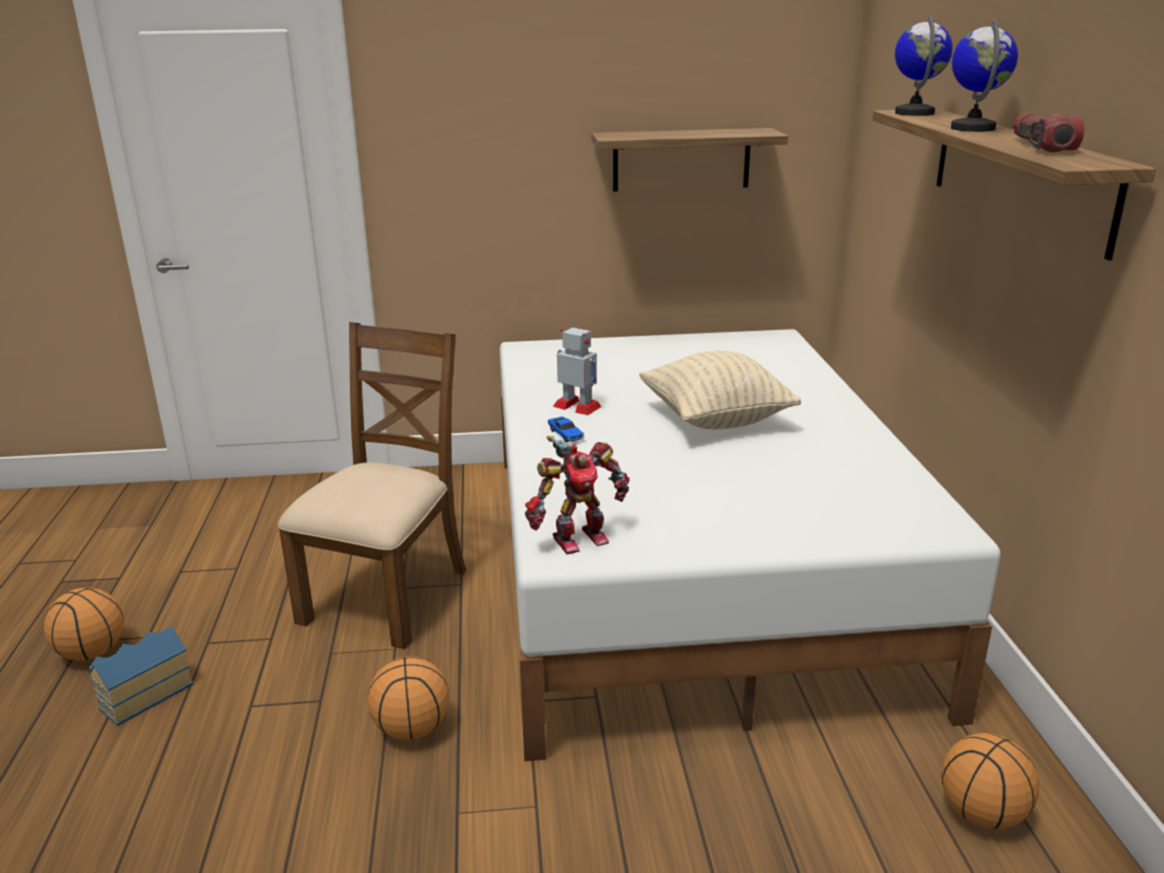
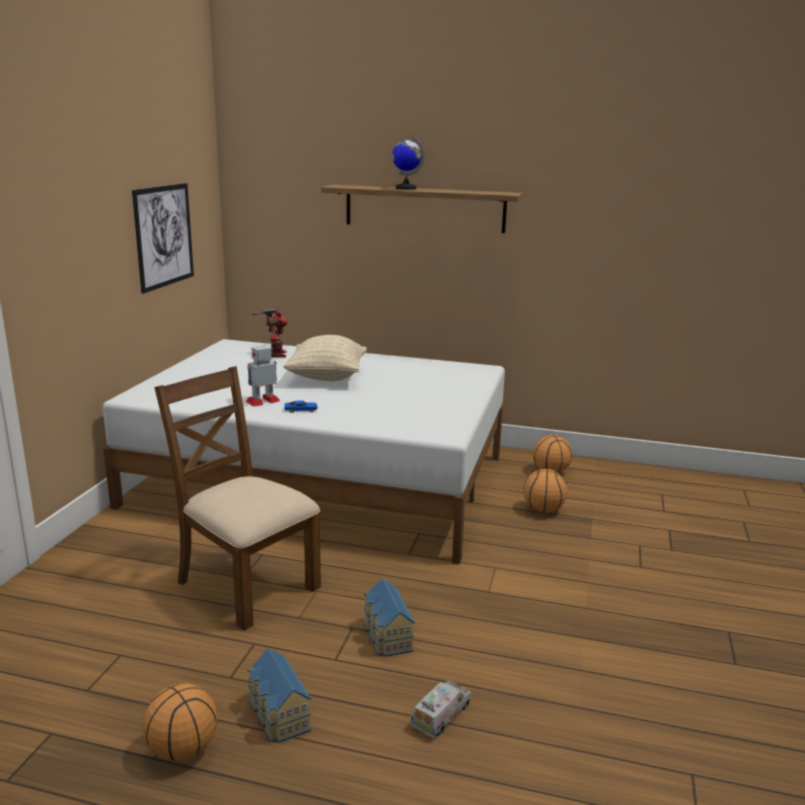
camera: 70 degrees left, 5 degrees down
basketball [367,656,449,740] -> basketball moved to [523,469,568,513]
toy robot [525,436,630,554] -> toy robot moved to [252,308,287,357]
shelf [591,128,788,192] -> picture [132,183,194,294]
globe [895,14,953,116] -> none
flashlight [1013,113,1085,152] -> none
none -> toy house [364,578,415,657]
none -> toy truck [411,680,471,738]

